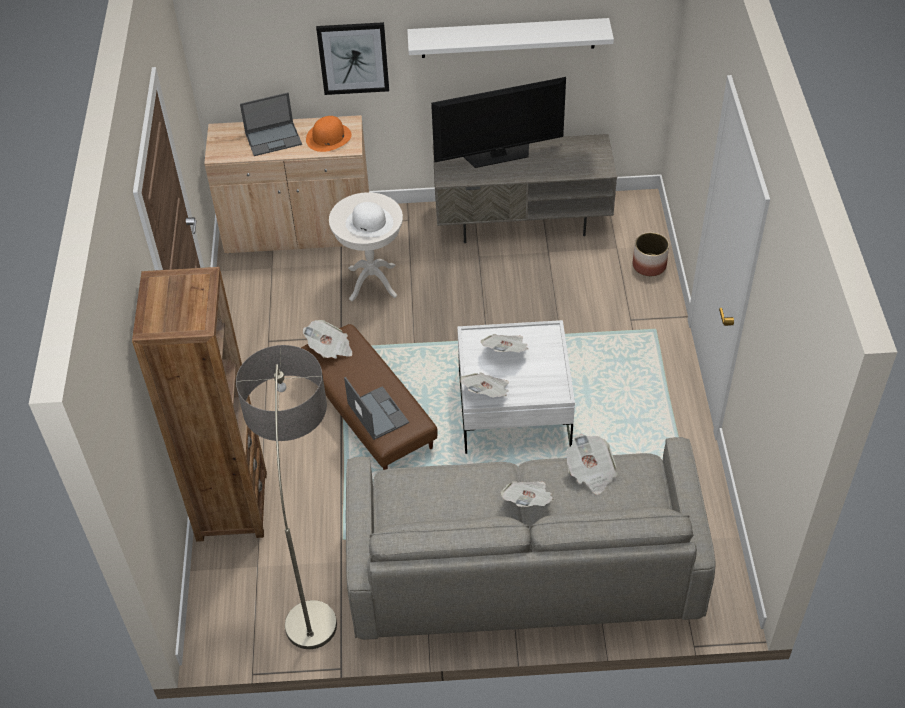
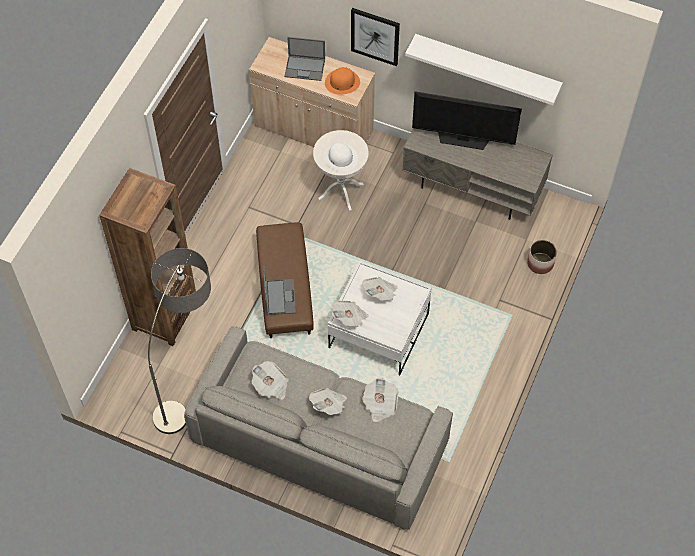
camera: 25 degrees right, 10 degrees up
newspaper [303,320,353,359] -> newspaper moved to [251,361,289,400]

